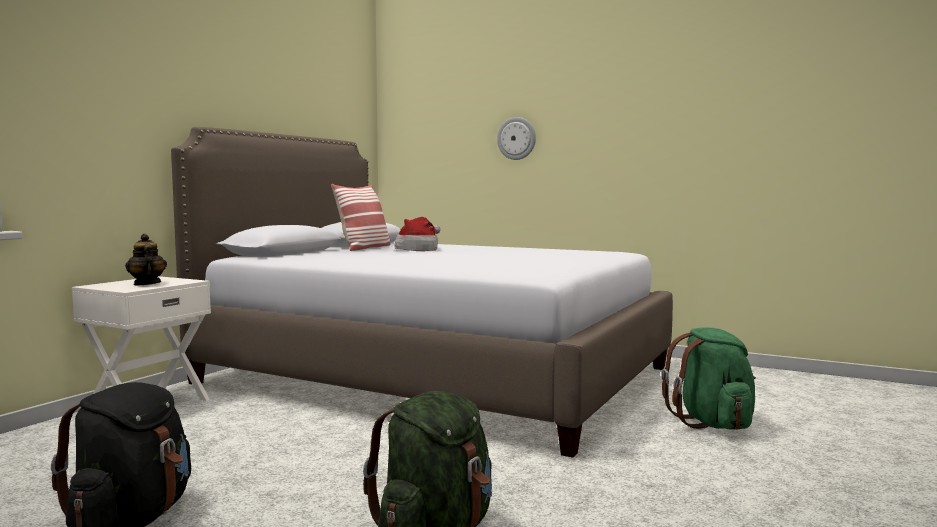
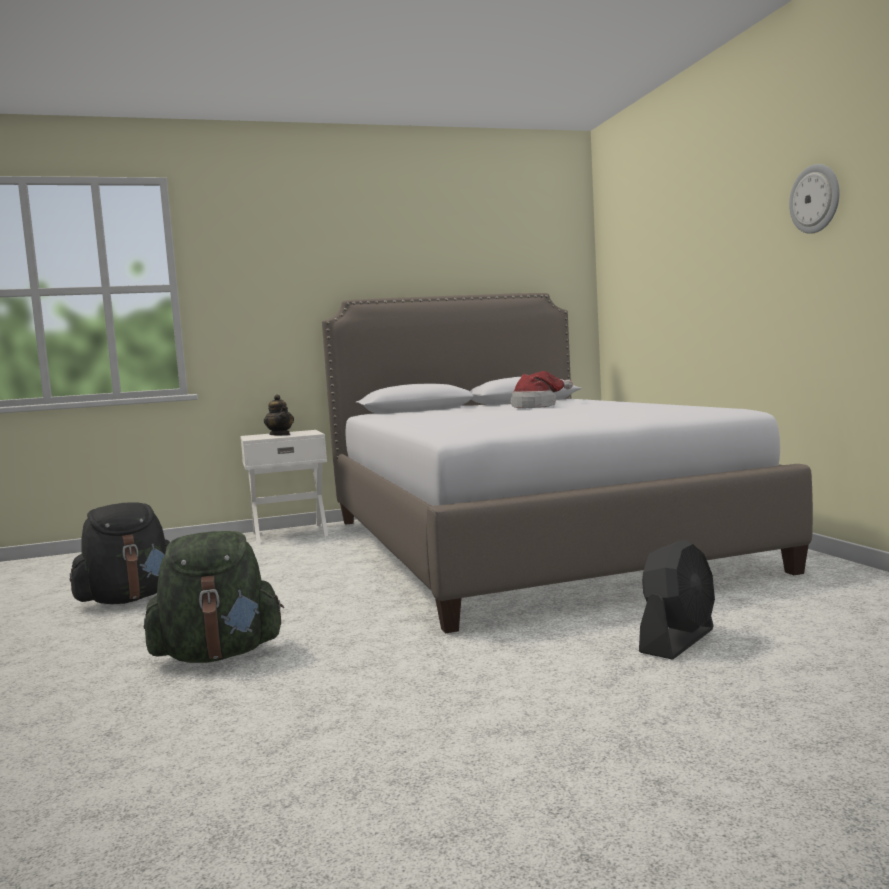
camera: 45 degrees right, 0 degrees up
teapot [125,234,167,285] -> teapot turned 135 degrees clockwise [264,394,294,435]
pillow [331,184,390,251] -> none
wall clock [497,117,536,160] -> wall clock moved to [789,164,840,234]
green backpack [661,327,756,430] -> black fan [639,539,715,660]

